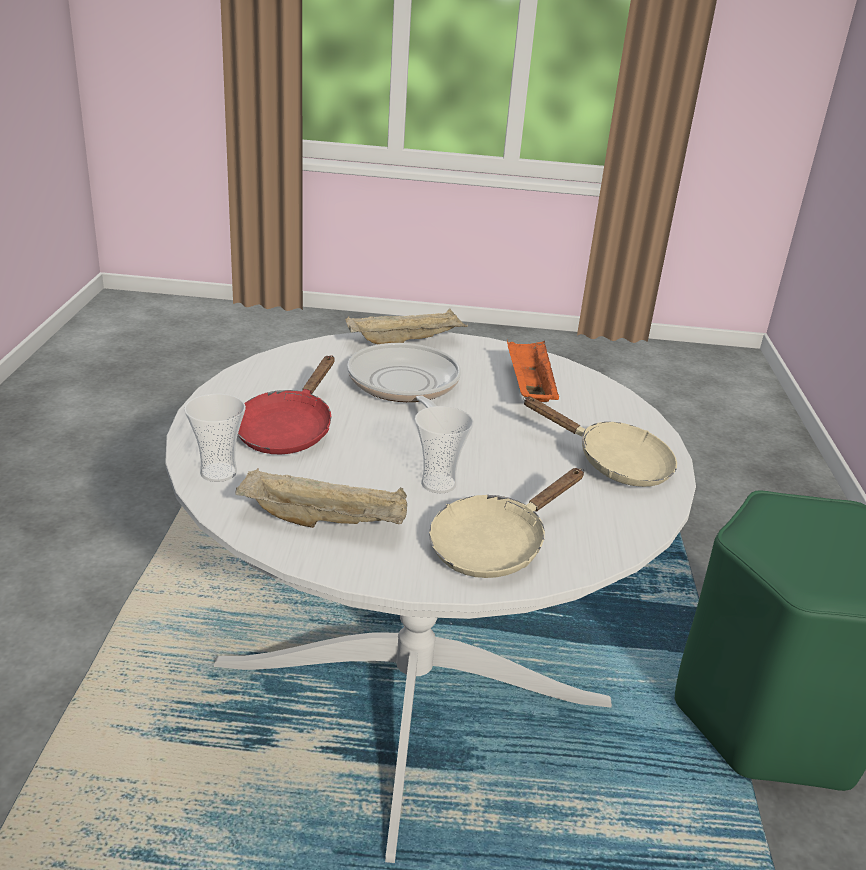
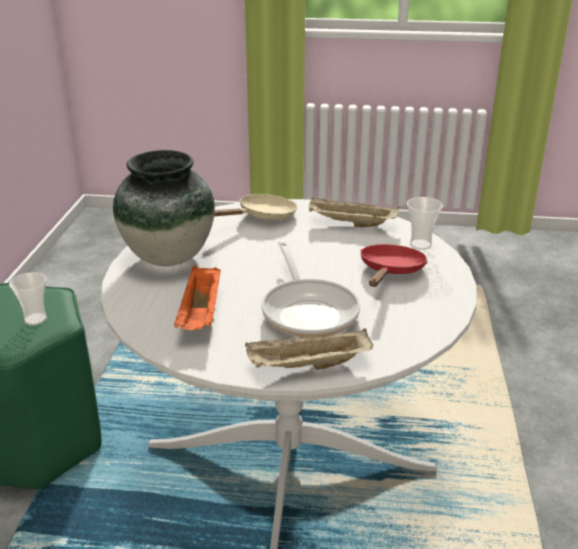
camera: 175 degrees left, 0 degrees up
cup [415,406,474,493] -> cup moved to [9,272,47,325]
beige frying pan [523,397,677,487] -> vase [113,150,215,266]

